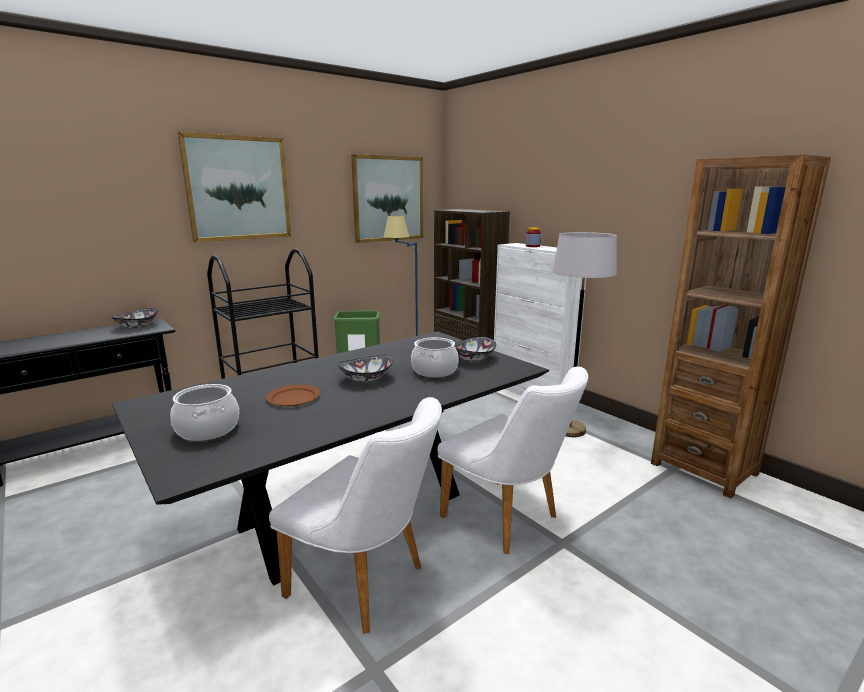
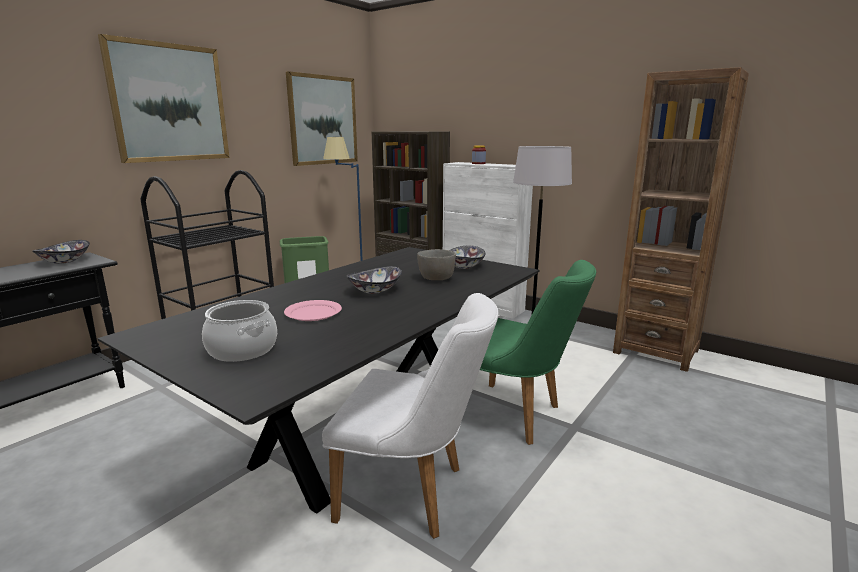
camera: 15 degrees left, 0 degrees up
brown plate [266,384,320,406] -> pink plate [284,300,342,321]
cooking pot [411,337,459,377] -> grey bowl [417,249,456,280]
white chair [438,366,588,554] -> green chair [480,260,596,445]

